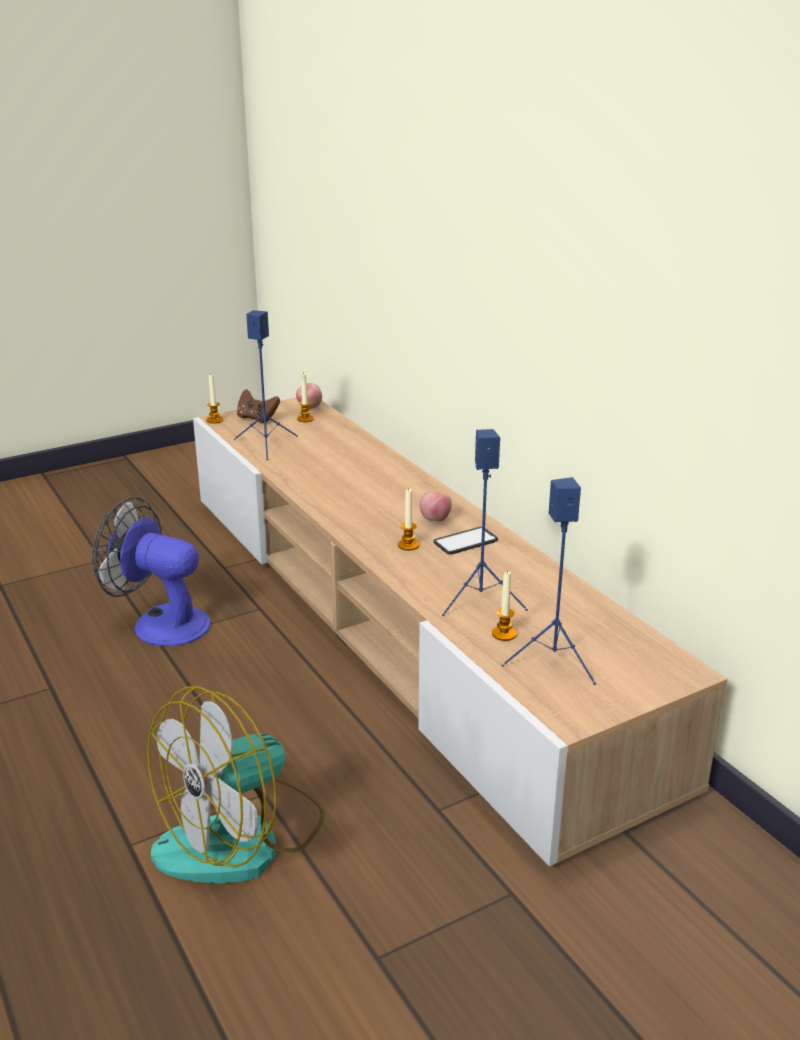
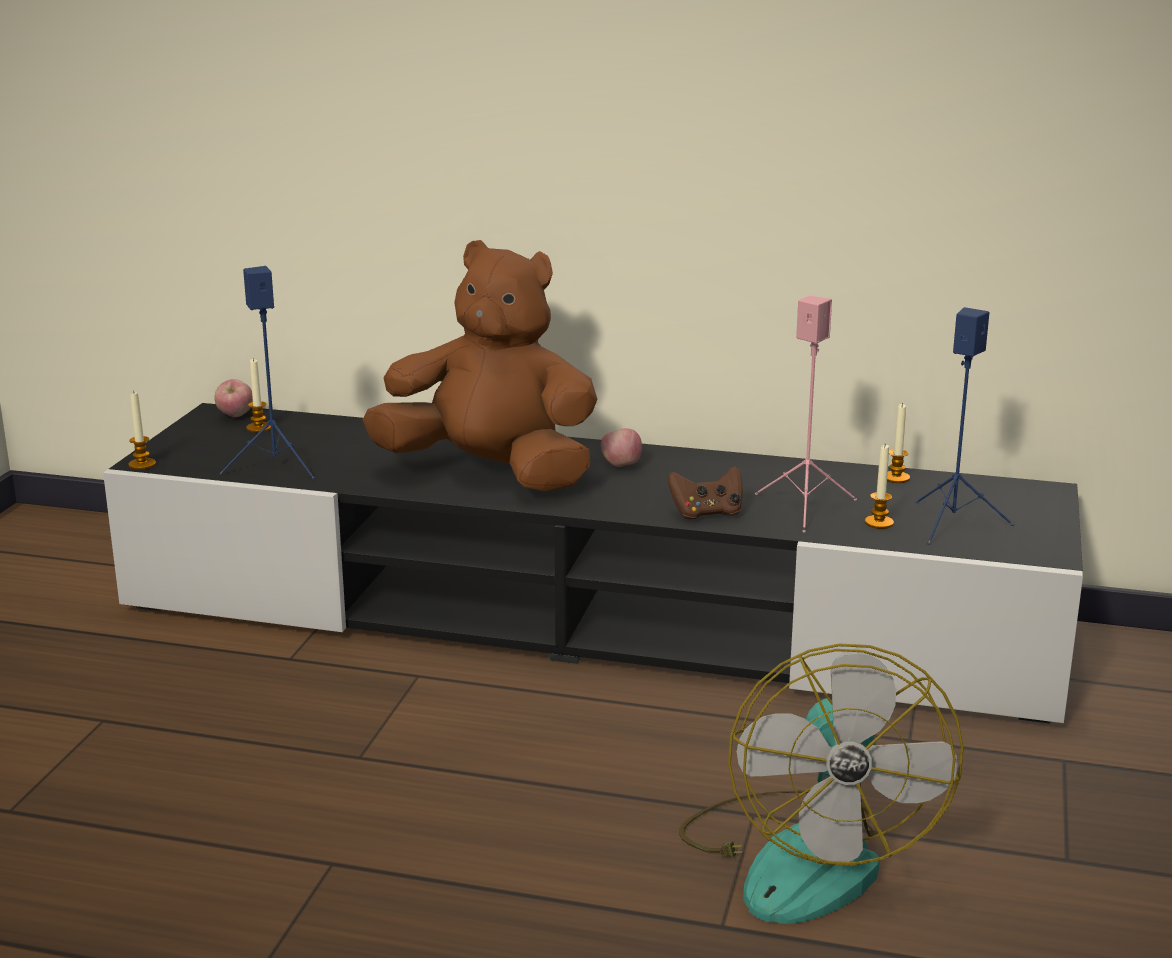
camera: 45 degrees left, 5 degrees down
fan [92,497,211,646] -> none
beige tv stand [193,398,727,867] -> black tv stand [103,403,1083,723]
brown game controller [237,389,280,423] -> brown game controller moved to [668,466,743,519]
candle [398,489,419,551] -> candle moved to [887,403,910,483]
phone [433,527,498,554] -> none
blue speaker [442,429,528,616] -> pink speaker [755,296,857,532]
none -> brown plush toy [362,240,598,491]

